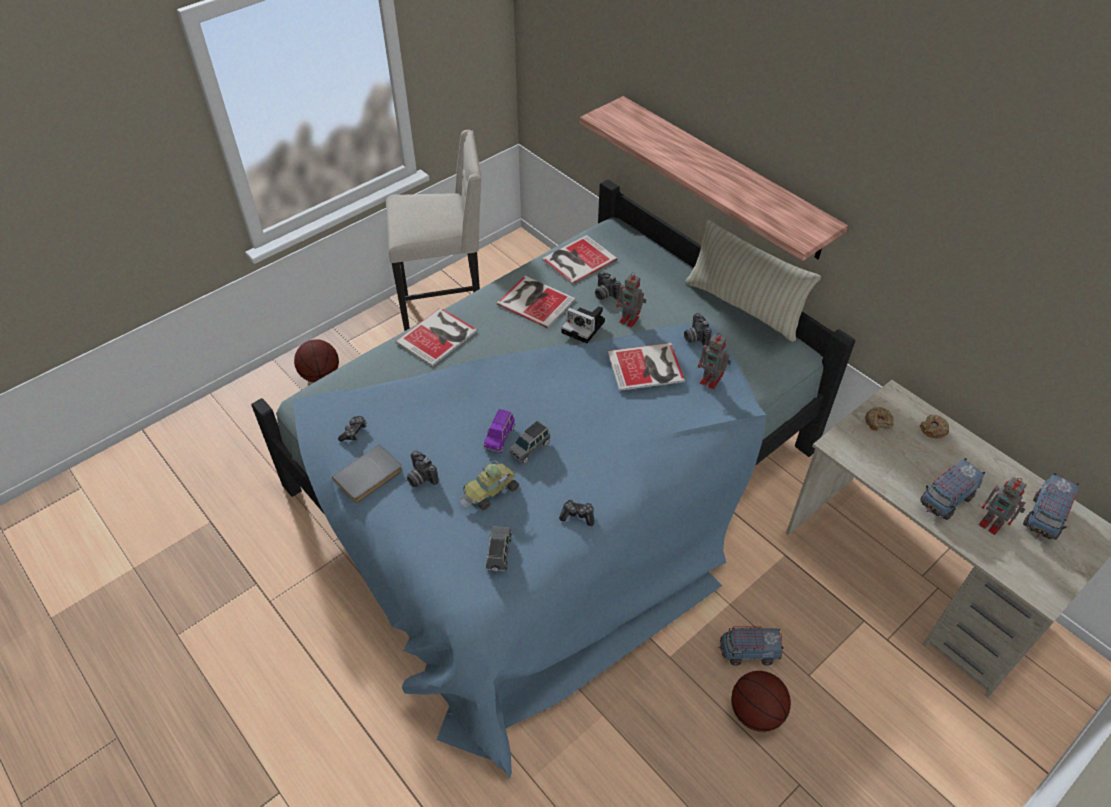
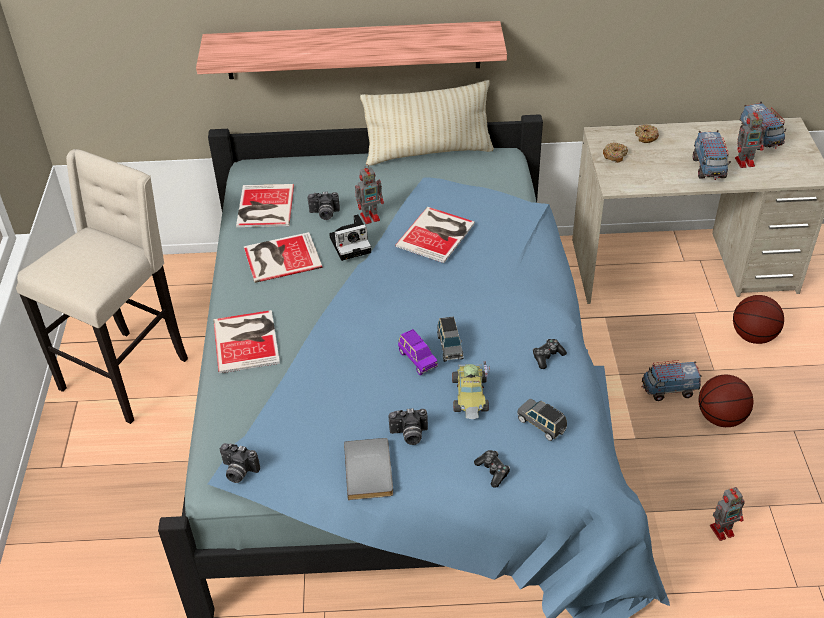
camera: 50 degrees left, 5 degrees down
basketball [294,339,339,382] -> basketball moved to [733,295,784,344]
game controller [338,416,367,442] -> game controller moved to [474,450,510,488]
camera [684,313,712,346] -> camera moved to [220,443,260,483]
toy robot [698,333,731,389] -> toy robot moved to [710,487,744,541]
toy truck [719,626,784,666] -> toy truck turned 45 degrees clockwise [642,360,702,401]

